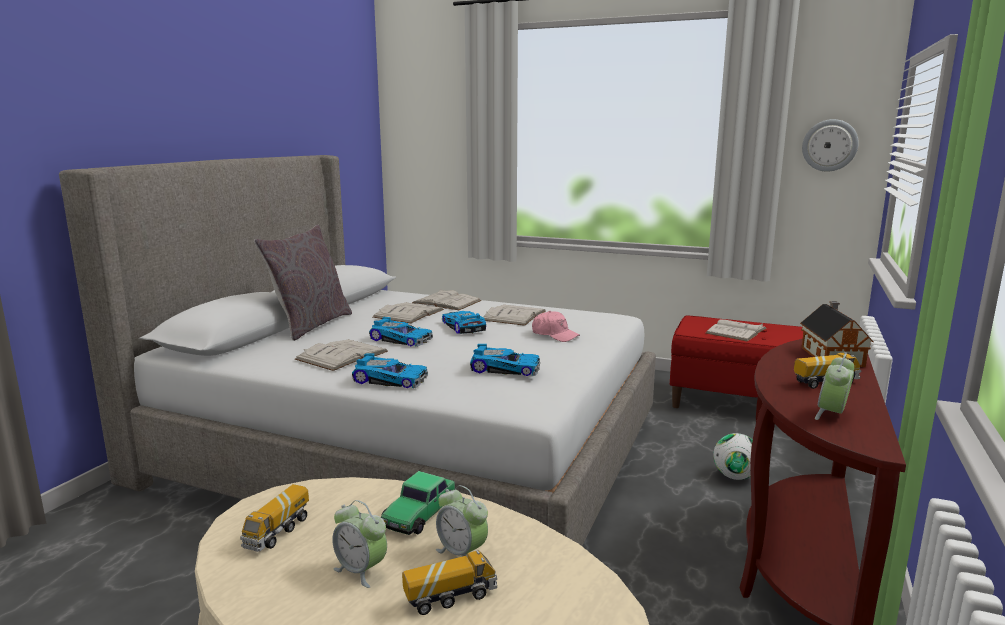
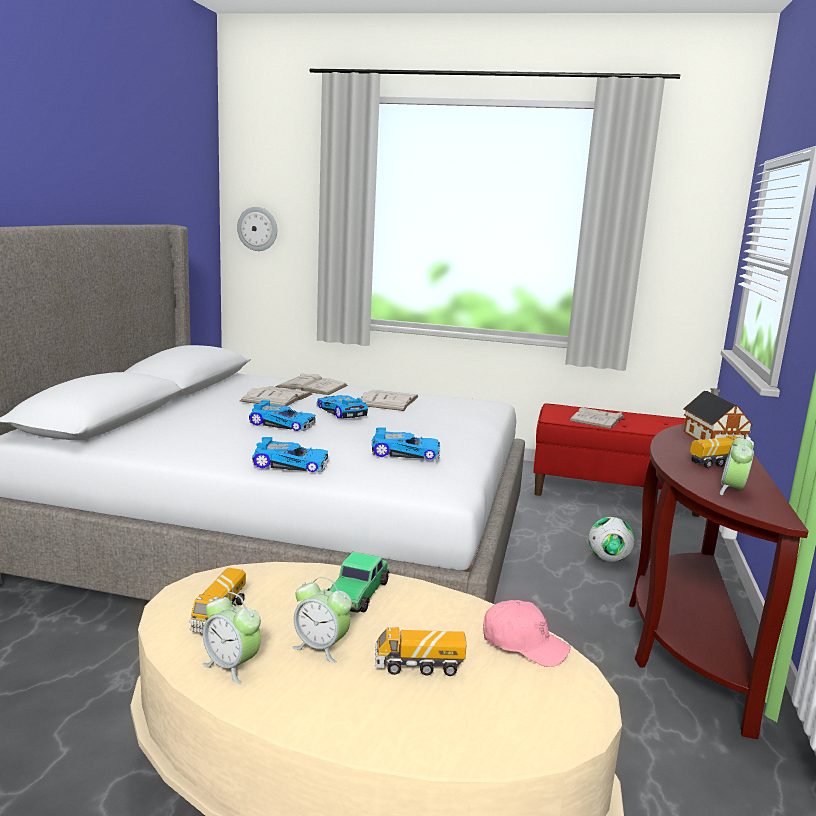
camera: 10 degrees left, 0 degrees up
grey pillow [254,225,352,341] -> none
white book [295,340,388,371] -> none
toy truck [402,550,497,615] -> toy truck turned 150 degrees counterclockwise [375,627,466,676]
alarm clock [436,485,488,557] -> alarm clock moved to [202,592,261,684]
pink cap [532,311,580,342] -> pink cap moved to [483,600,571,667]
wall clock [802,119,859,172] -> wall clock moved to [237,207,277,251]

